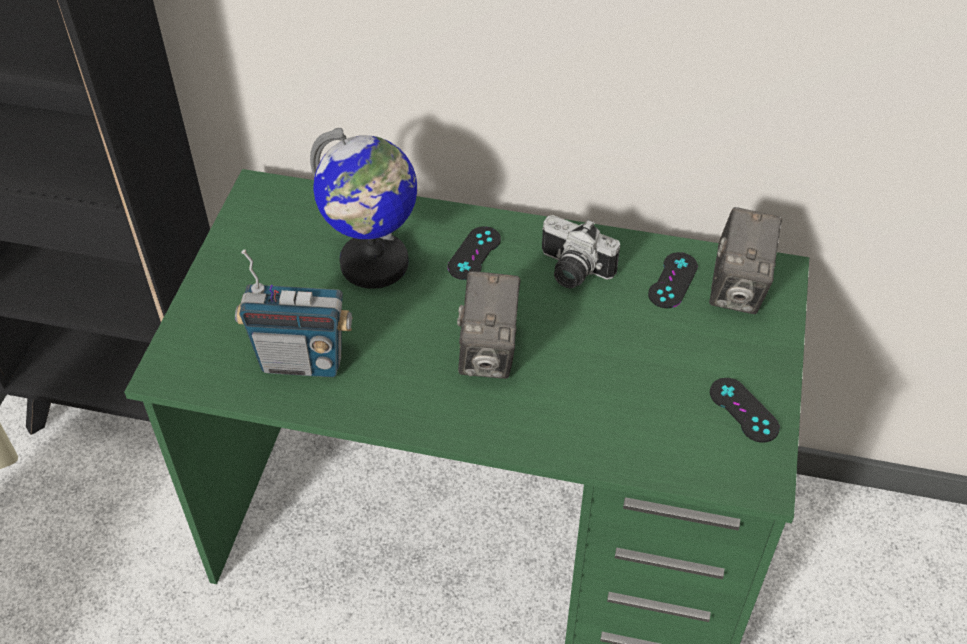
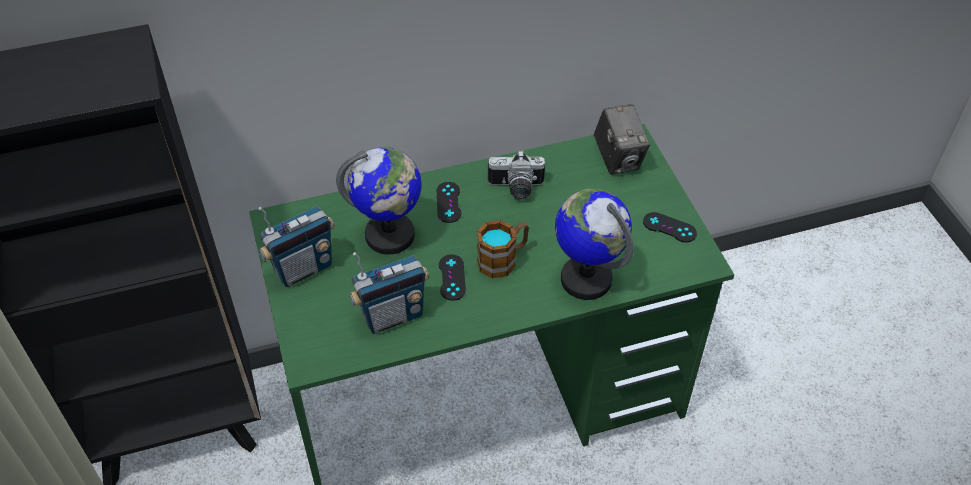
camera: 30 degrees left, 0 degrees up
camera [457,271,521,379] -> mug [477,220,529,279]
black game controller [648,252,698,308] -> black game controller moved to [439,254,466,301]
none -> radio [258,206,334,287]
none -> globe [555,189,634,300]

